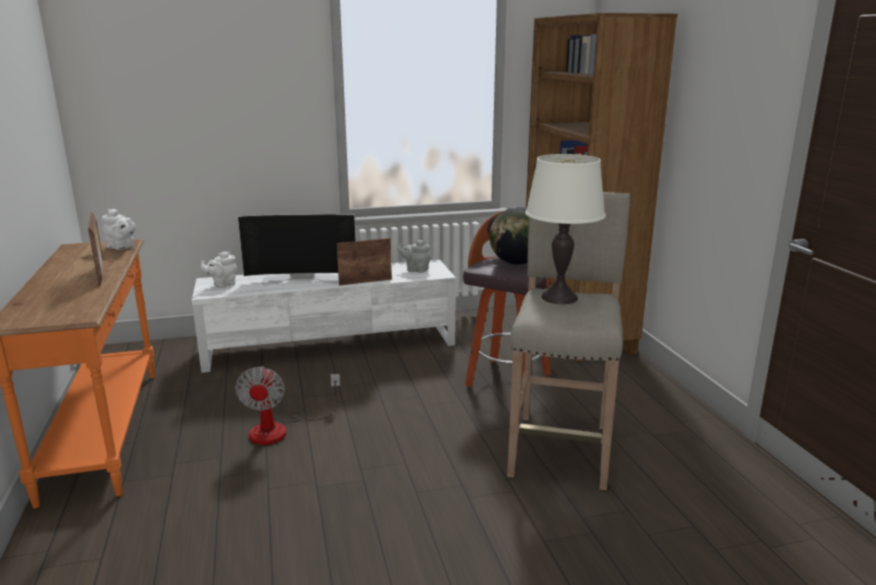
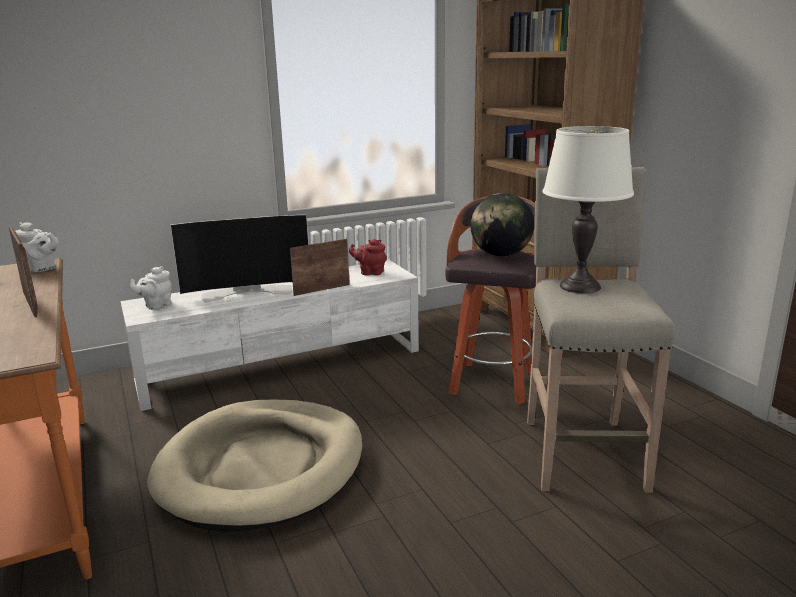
camera: 10 degrees left, 0 degrees up
fan [235,366,340,445] -> beige dog bed [147,400,362,531]
grey teapot [398,240,431,273] -> red teapot [349,239,387,275]

